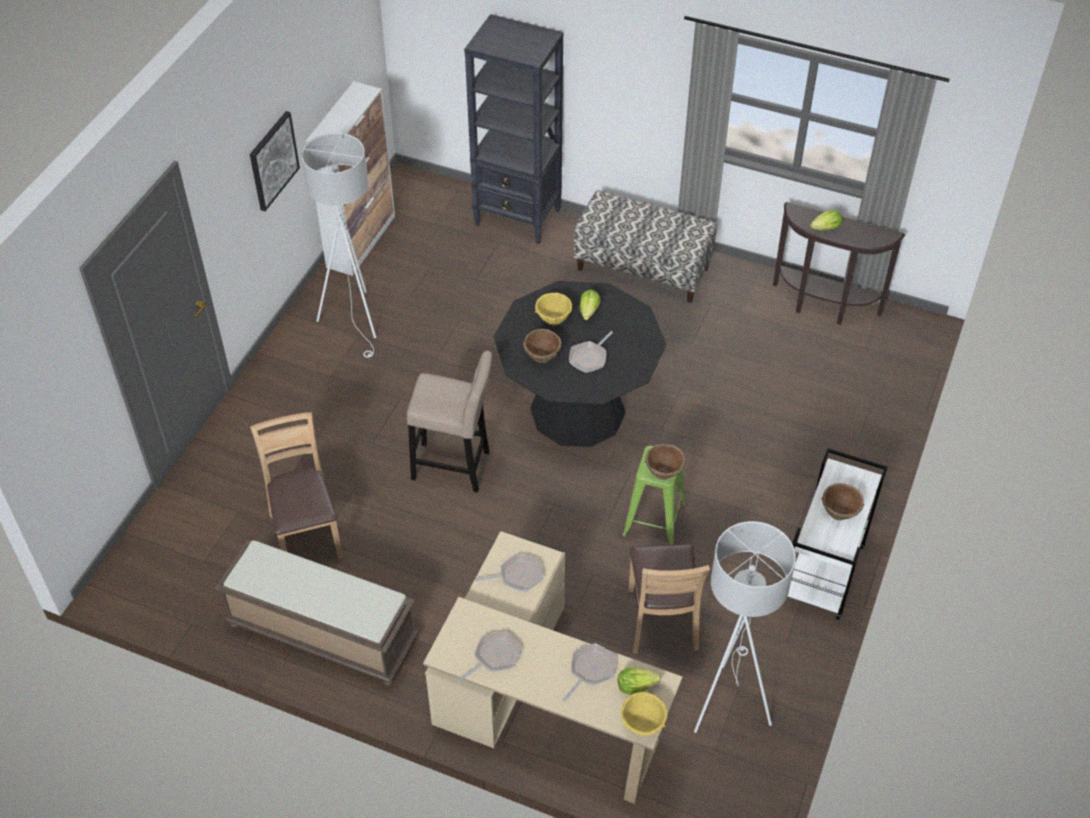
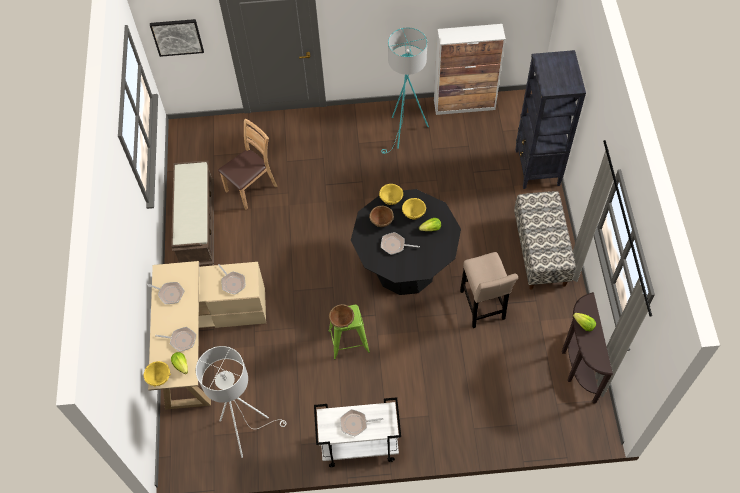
camera: 65 degrees right, 10 degrees up
picture [250,111,300,211] -> picture moved to [150,19,204,57]
white floor lamp [301,133,376,358] -> turquoise floor lamp [381,27,429,154]
beige stool [407,351,492,493] -> beige stool moved to [460,252,518,328]
brown chair [628,544,710,654] -> none
brown bowl [821,483,865,520] -> frying pan [340,409,383,436]
none -> yellow bowl [379,184,403,205]

